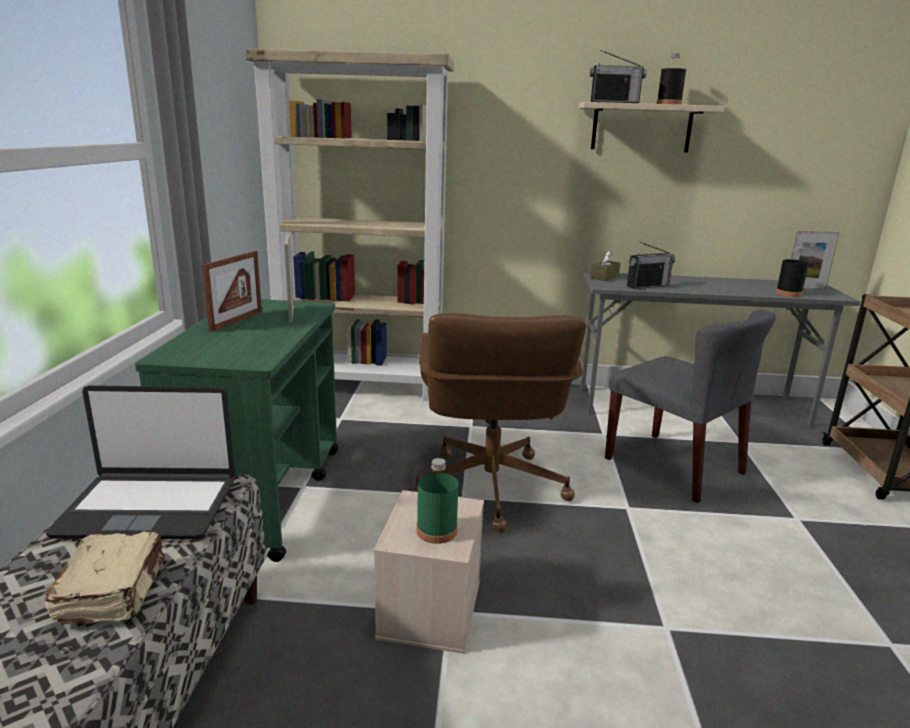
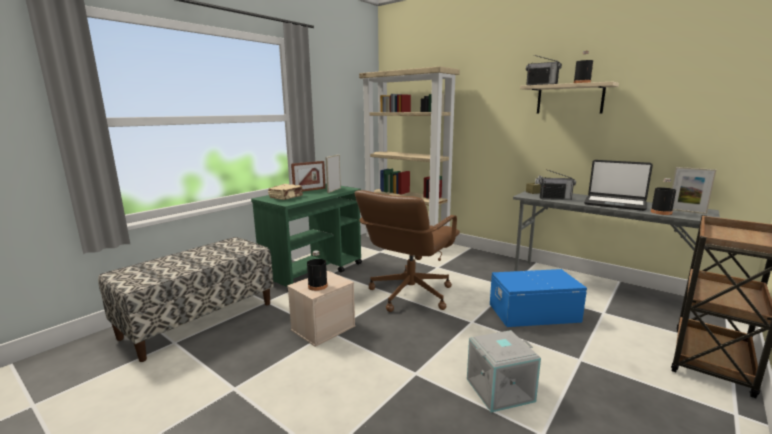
camera: 35 degrees right, 5 degrees down
beige book [45,531,165,625] -> beige book moved to [268,184,303,200]
laptop [46,385,235,539] -> laptop moved to [584,160,653,211]
green bottle [416,458,458,544] -> black bottle [307,250,328,291]
grey chair [605,309,776,503] -> blue storage box [490,269,587,327]
none -> grey storage box [467,330,541,413]

